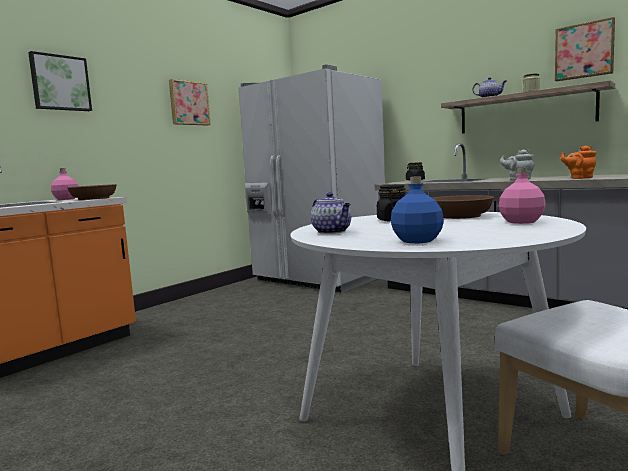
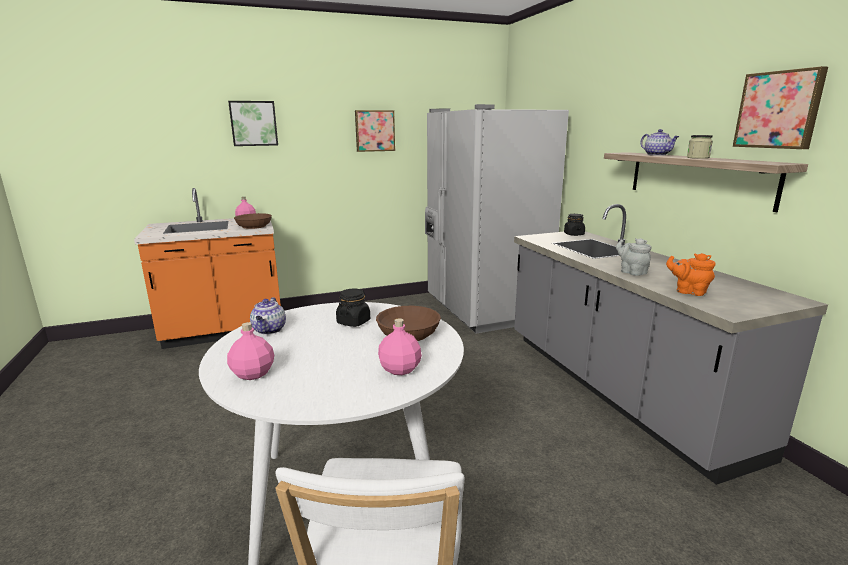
camera: 30 degrees right, 10 degrees up
blue bottle [391,176,444,243] -> pink bottle [227,322,274,380]

